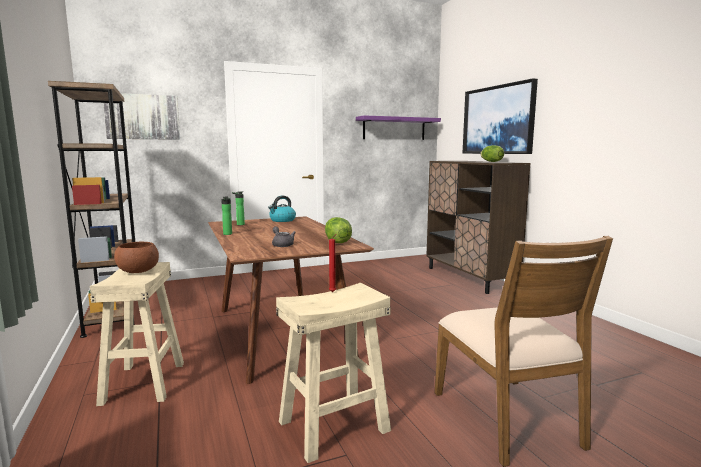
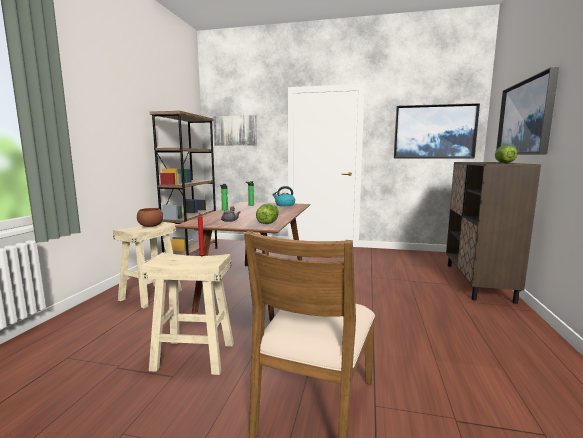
camera: 35 degrees right, 0 degrees up
purple shelf [356,115,441,140] -> picture [394,103,480,159]

